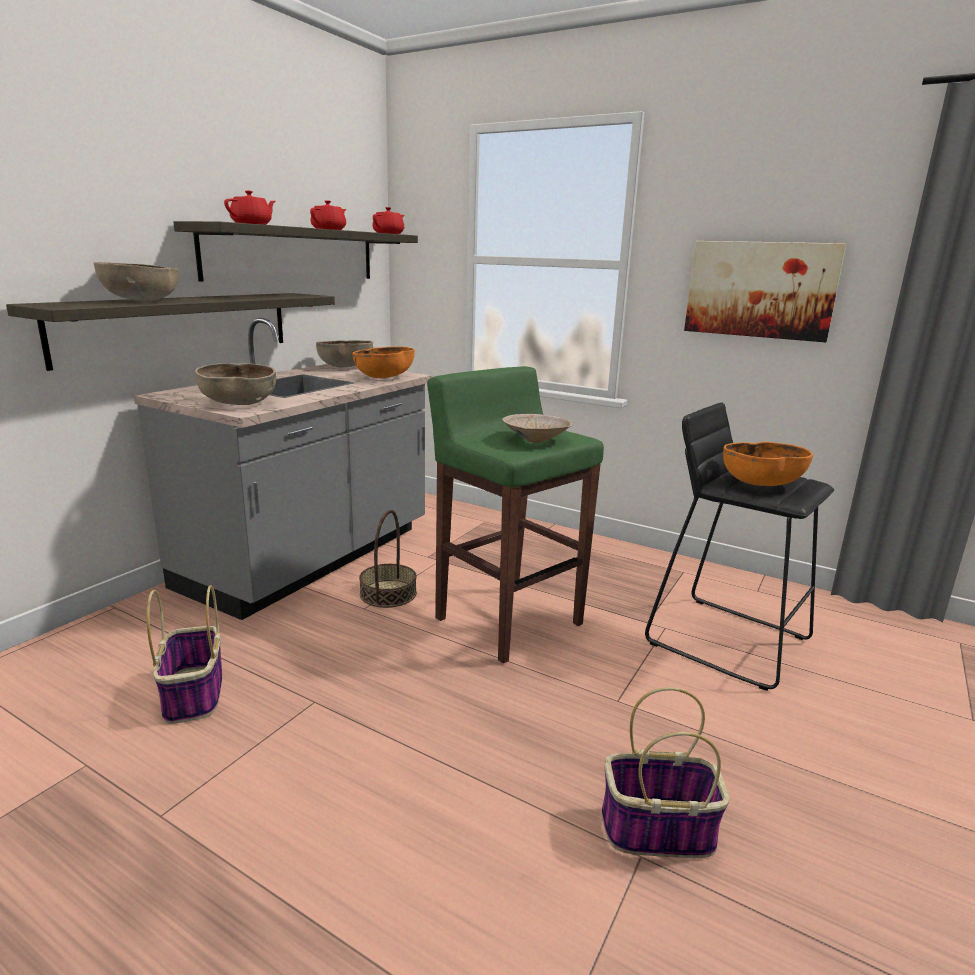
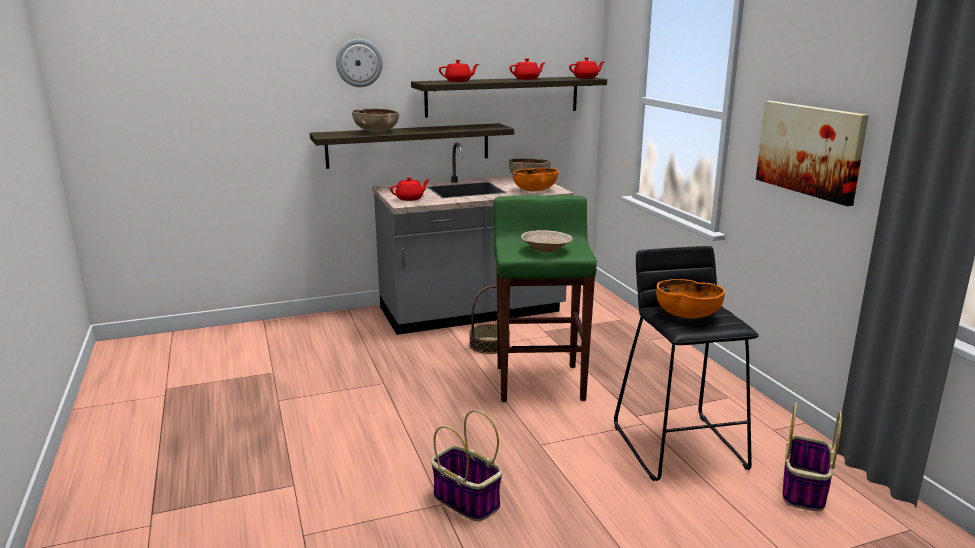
camera: 40 degrees right, 0 degrees up
basket [146,585,222,724] -> basket moved to [783,402,842,511]
brown bowl [195,363,276,405] -> red teapot [390,177,430,201]
none -> wall clock [336,39,383,87]

